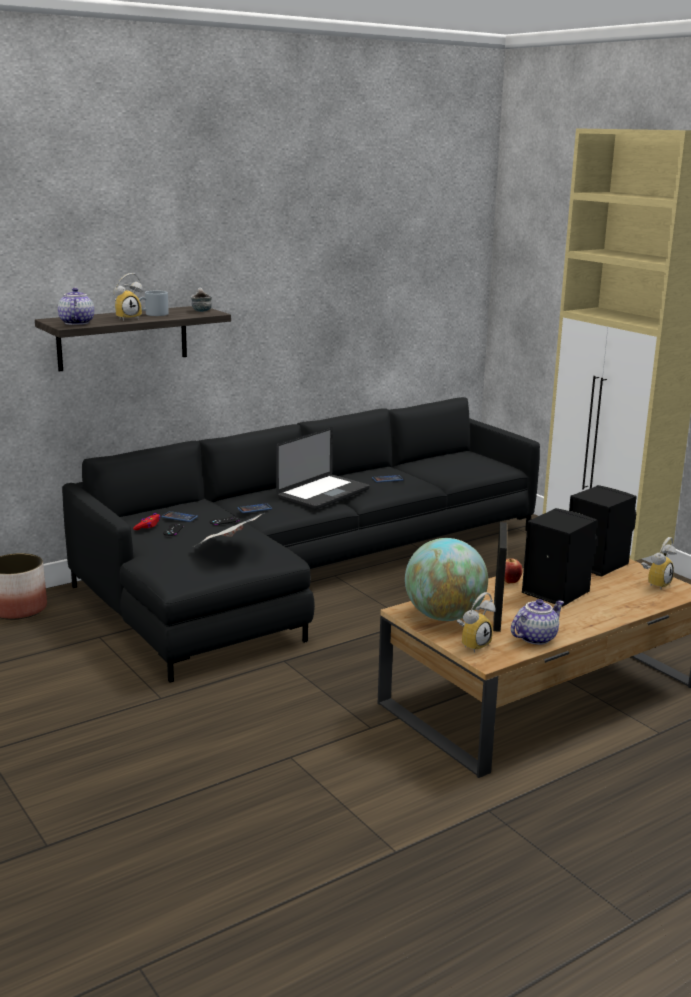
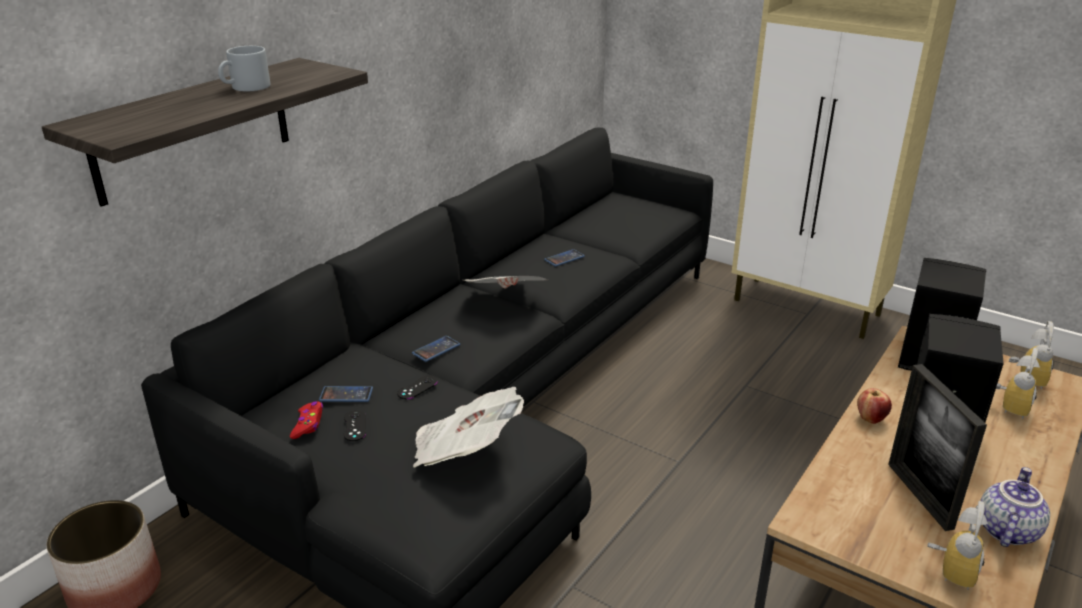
camera: 20 degrees left, 10 degrees up
teapot [58,288,94,325] -> none
alarm clock [114,273,143,321] -> alarm clock moved to [996,348,1040,419]
mug [191,288,212,312] -> none
laptop [276,427,370,510] -> newspaper [463,276,548,288]
globe [405,538,488,621] -> none

